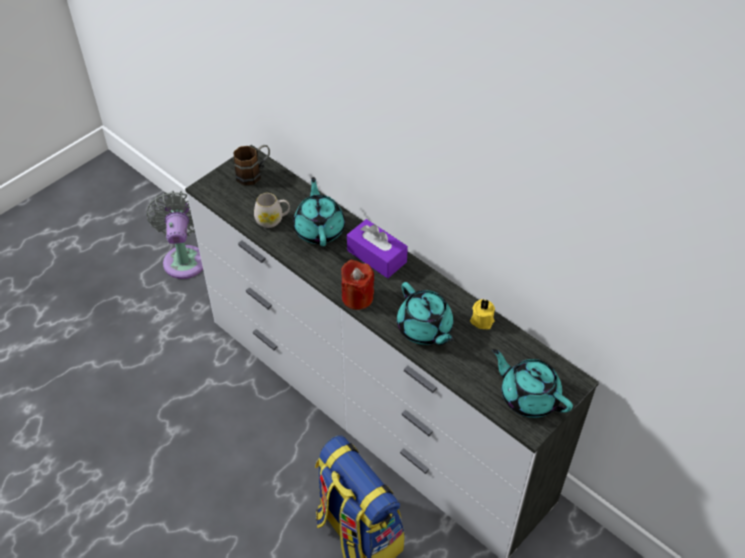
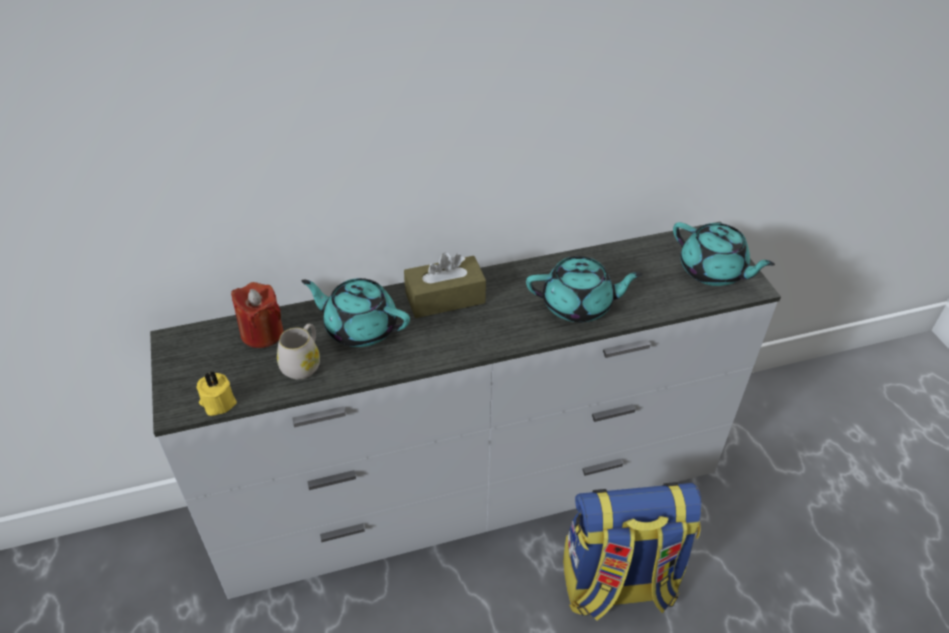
camera: 60 degrees left, 5 degrees down
grey fan [147,191,203,279] -> none
brown mug [233,145,270,186] -> none
red candle [341,260,374,310] -> red candle moved to [231,282,283,348]
purple tissue box [347,219,408,278] -> brown tissue box [404,252,486,318]
yellow candle [470,299,495,329] -> yellow candle moved to [196,371,237,416]
turquoise teapot [492,349,573,418] -> turquoise teapot turned 120 degrees counterclockwise [673,222,775,286]

